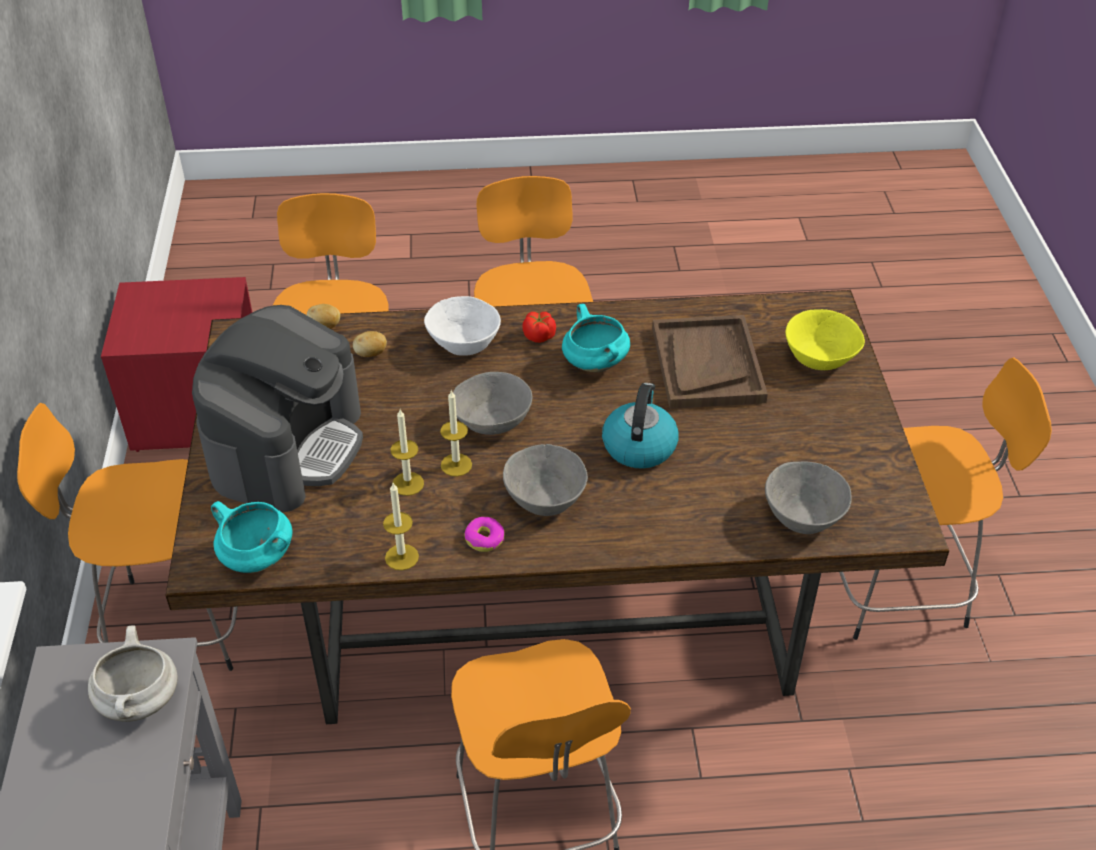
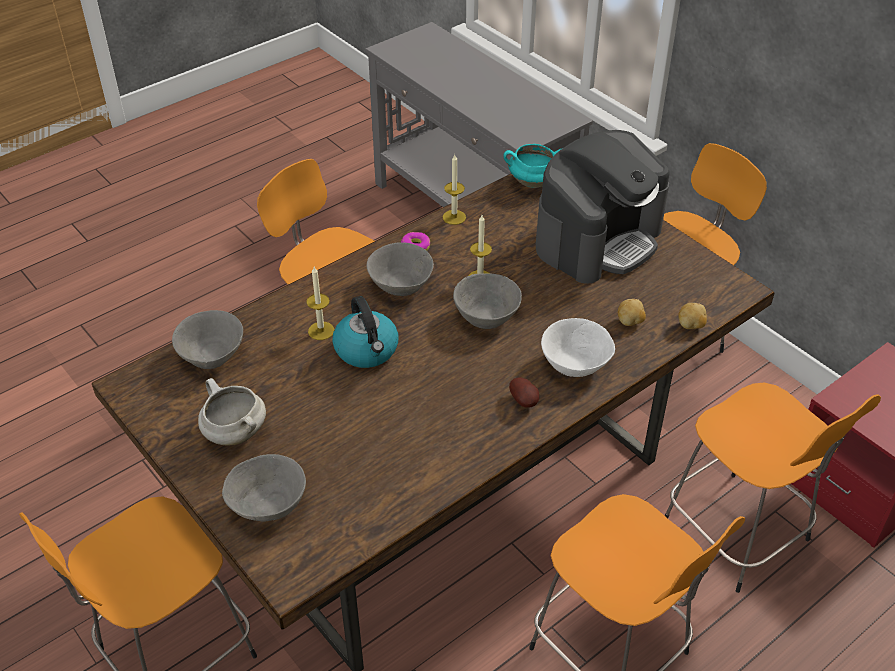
camera: 145 degrees right, 0 degrees up
white cooking pot [88,625,177,722] -> white cooking pot moved to [198,378,266,446]
coffee machine [192,305,363,512] -> coffee machine turned 120 degrees counterclockwise [536,130,670,284]
candle [390,409,424,496] -> candle moved to [307,267,334,340]
tomato [522,312,556,343] -> potato [509,378,539,408]
turquoise cooking pot [562,304,630,372] -> none
brown tray [652,315,768,409] -> none
yellow bowl [785,309,865,370] -> grey bowl [222,454,306,521]

